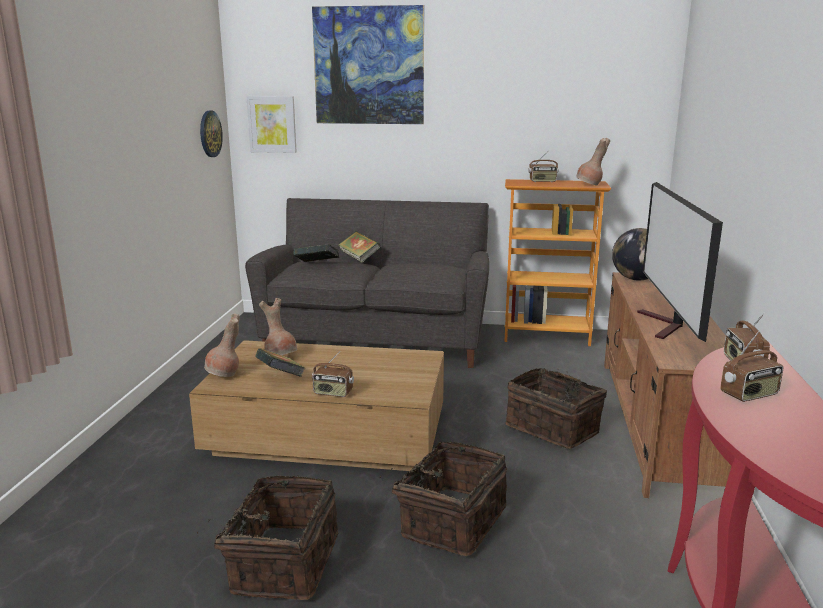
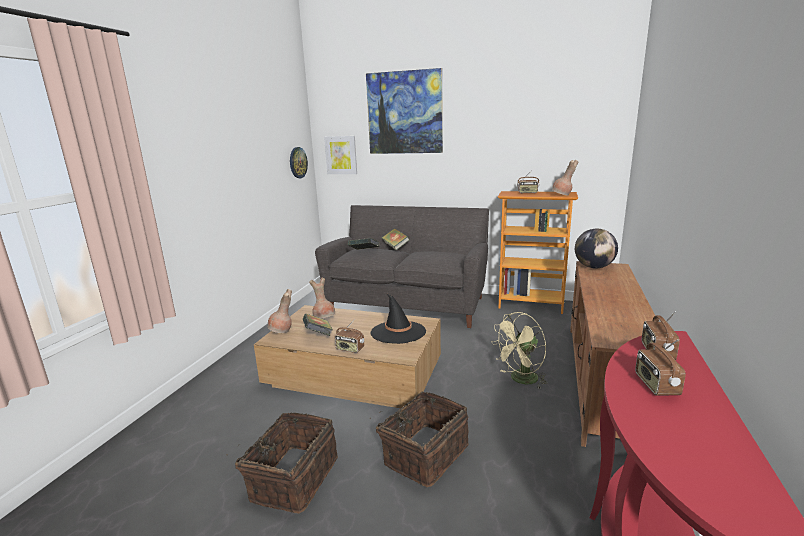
camera: 10 degrees right, 0 degrees up
basket [505,368,607,449] -> beige fan [491,312,547,389]
television [637,182,723,342] -> none
radio [721,332,783,402] -> radio turned 105 degrees clockwise [635,339,686,395]
none -> black hat [370,294,426,344]

